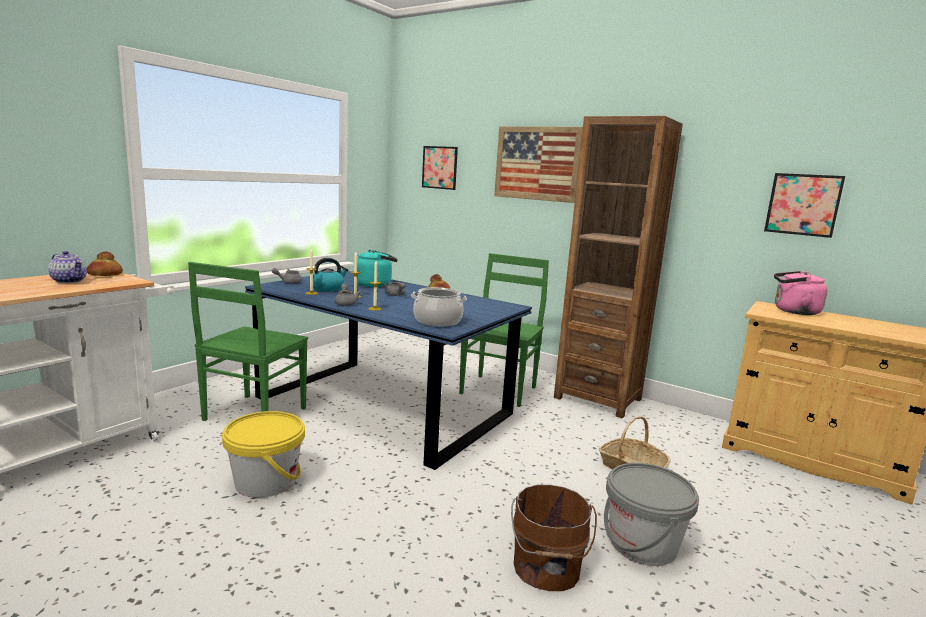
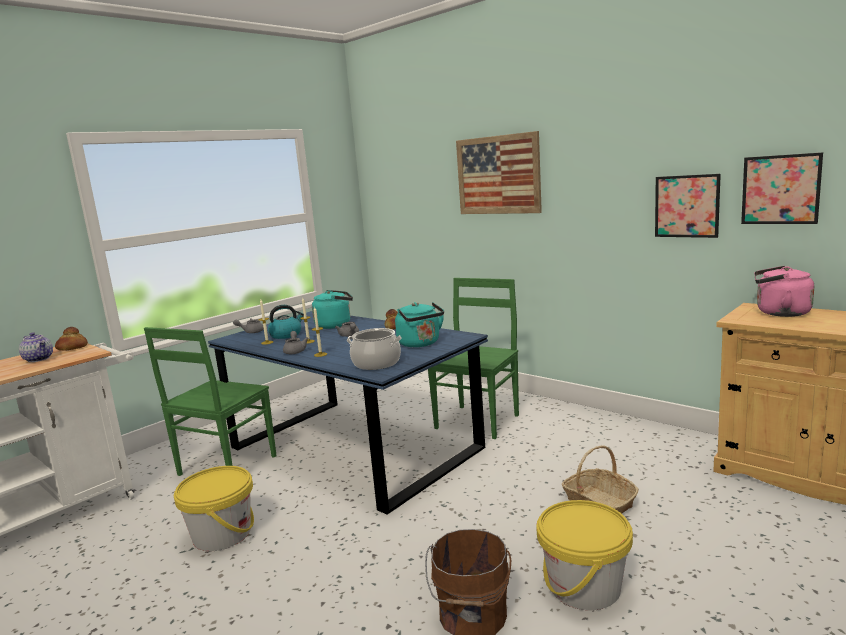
camera: 10 degrees right, 0 degrees up
picture [422,146,458,190] -> picture moved to [655,174,721,238]
brown bookcase [554,116,683,418] -> none
grey bucket [604,463,699,566] -> yellow bucket [536,500,633,611]
none -> turquoise kettle [395,302,444,347]

